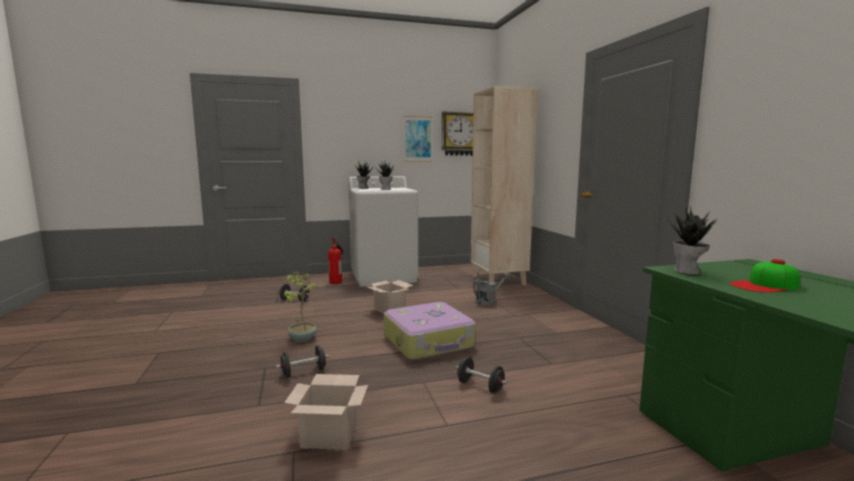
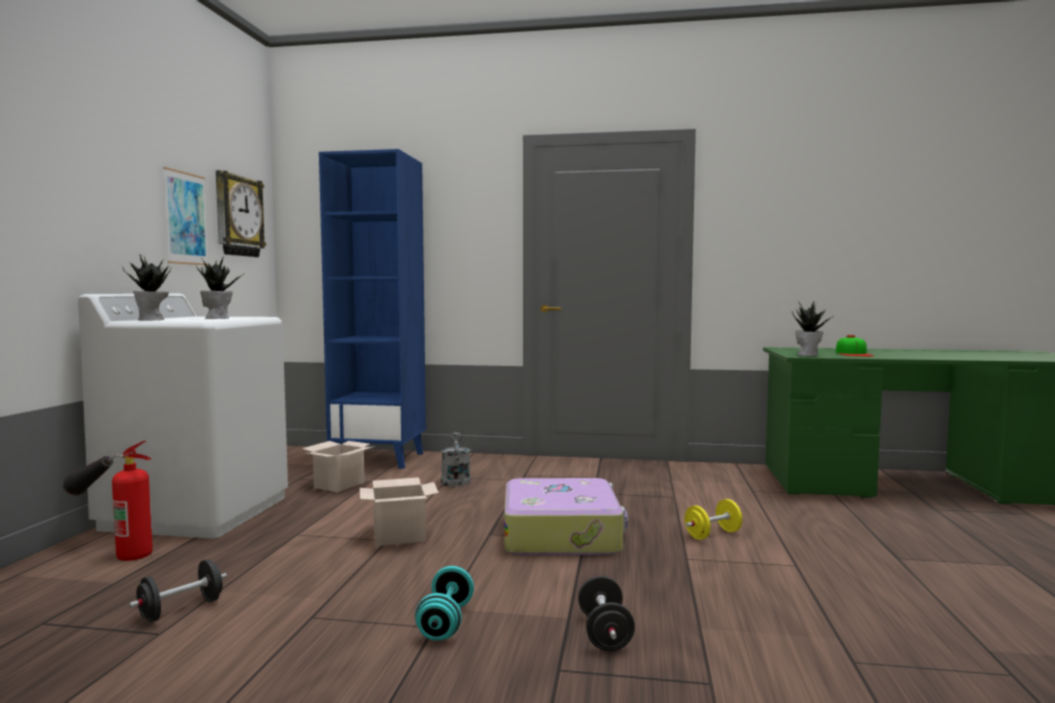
camera: 65 degrees left, 5 degrees down
potted plant [284,272,318,342] -> turquoise dumbbell [415,566,474,640]
cardboard box [284,374,368,450] -> cardboard box moved to [302,441,375,492]
black dumbbell [456,357,507,394] -> yellow dumbbell [685,499,742,540]
beige bookcase [471,86,538,286] -> blue bookcase [319,149,426,469]

